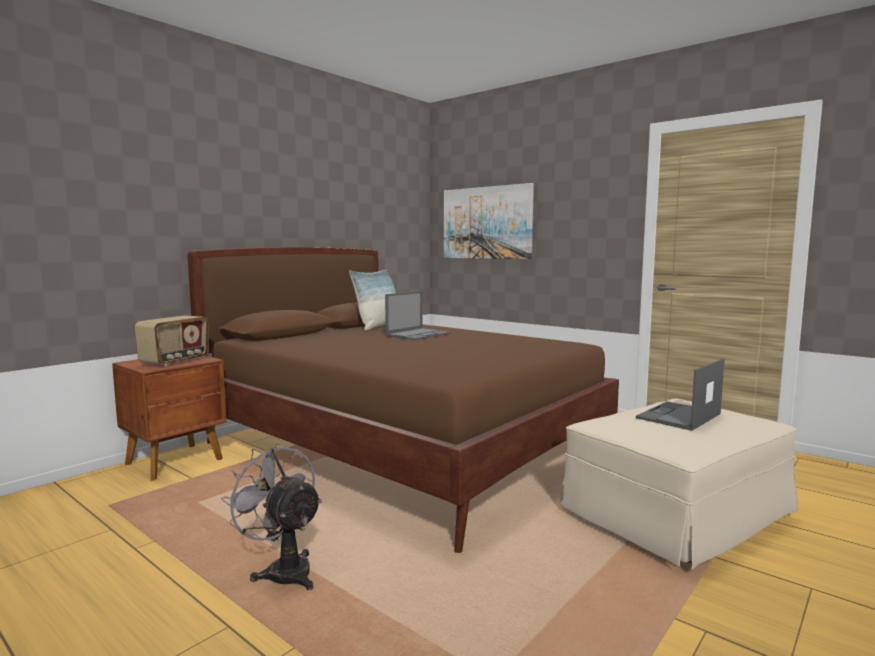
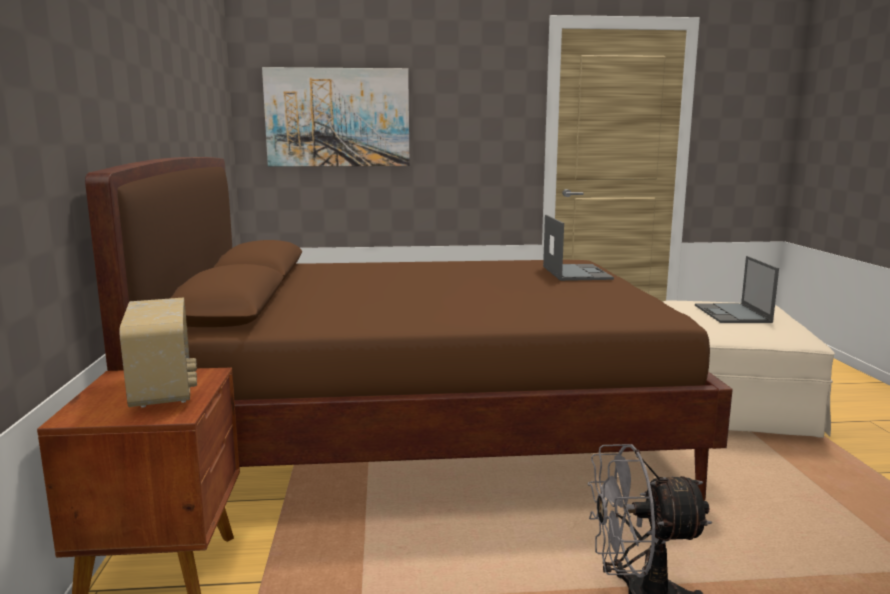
camera: 45 degrees left, 5 degrees up
pillow [349,270,396,331] -> none
laptop [385,291,451,340] -> laptop moved to [543,215,614,281]

